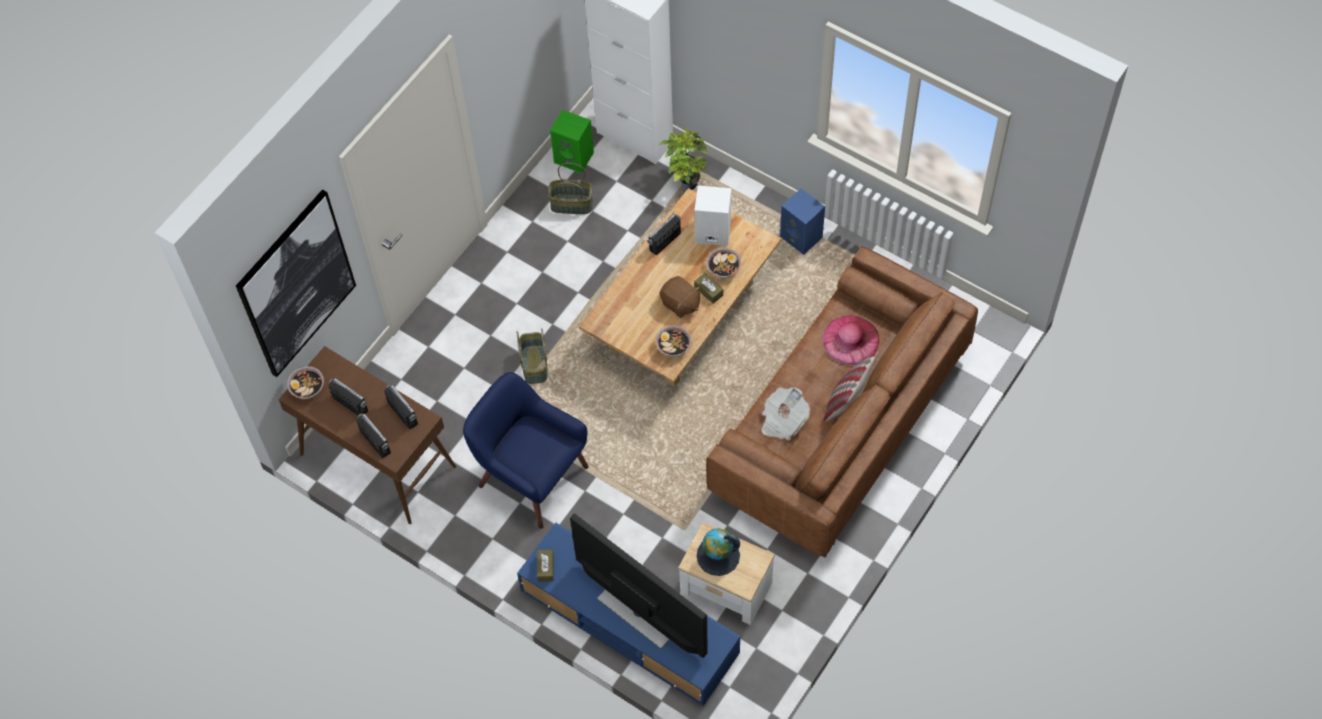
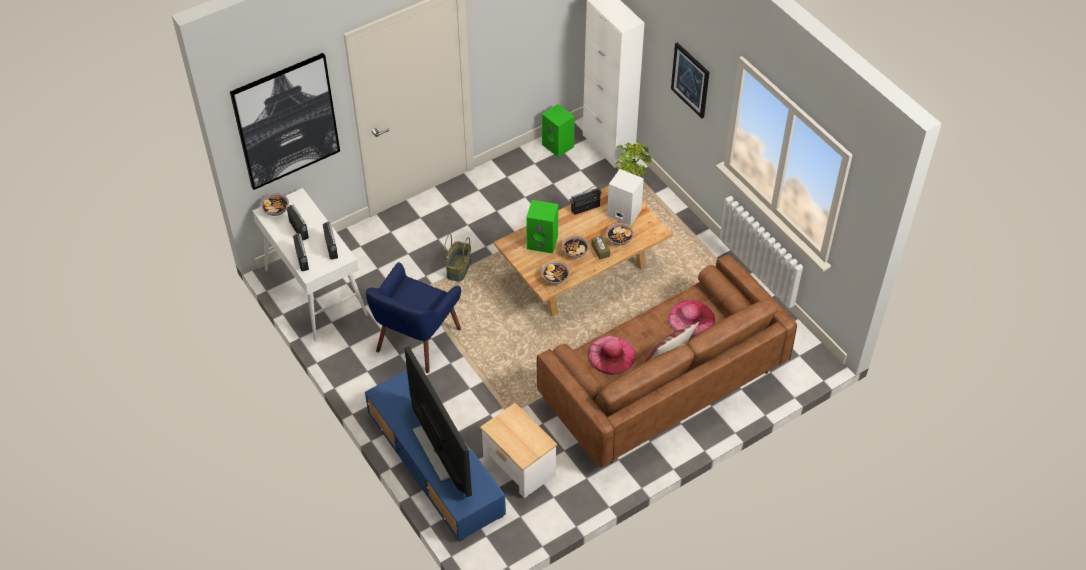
camera: 20 degrees right, 10 degrees down
brown console table [278,346,456,524] -> white console table [253,188,368,341]
blue armchair [463,372,589,529] -> blue armchair turned 120 degrees counterclockwise [366,262,461,373]
brown tissue box [537,550,554,582] -> none
basket [548,163,593,214] -> none
brown plush toy [659,276,700,318] -> bowl [561,235,589,258]
globe [696,528,740,576] -> none
newspaper [761,387,810,440] -> pink hat [588,336,635,375]
blue speaker [780,188,825,255] -> none
none -> green speaker [526,200,558,254]
none -> picture [671,42,709,118]

